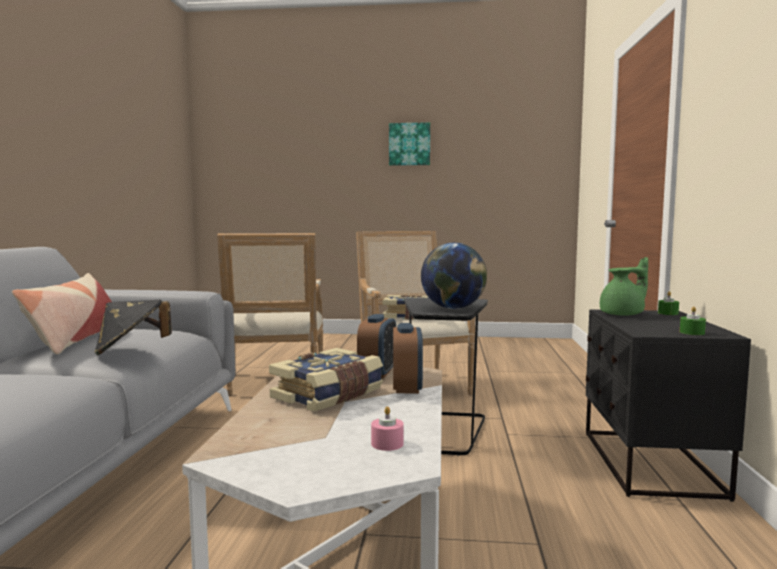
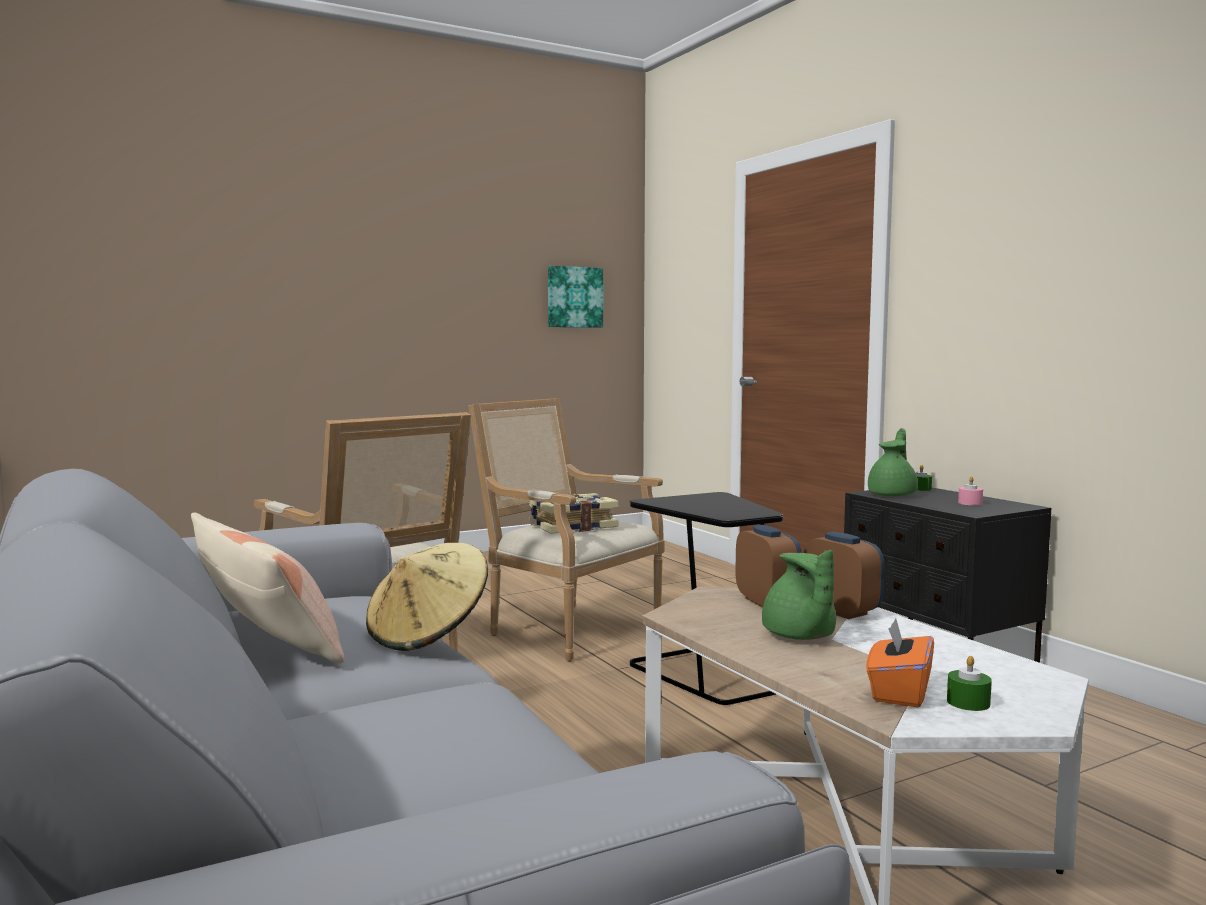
camera: 35 degrees left, 0 degrees up
black hat [95,299,172,355] -> beige hat [366,543,488,651]
book [269,348,383,411] -> green teapot [762,550,836,640]
pink candle [371,406,404,451] -> pink candle moved to [958,476,983,505]
picture [389,122,430,166] -> picture moved to [548,266,603,328]
globe [421,243,487,309] -> none
green candle [680,306,706,335] -> green candle moved to [947,656,992,711]
none -> orange tissue box [867,618,934,708]

